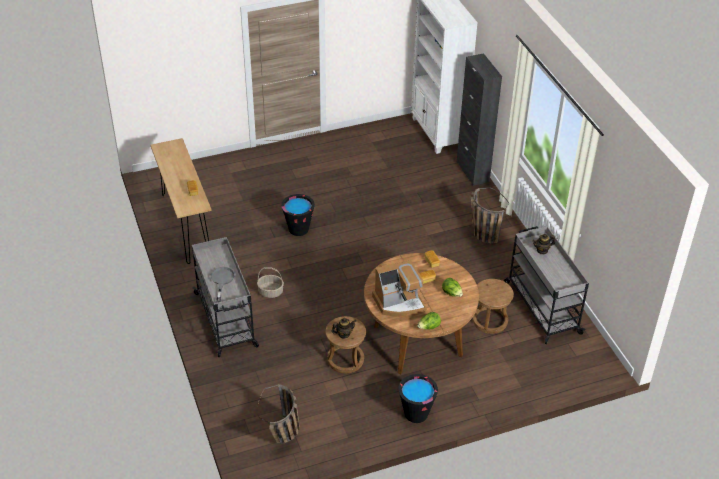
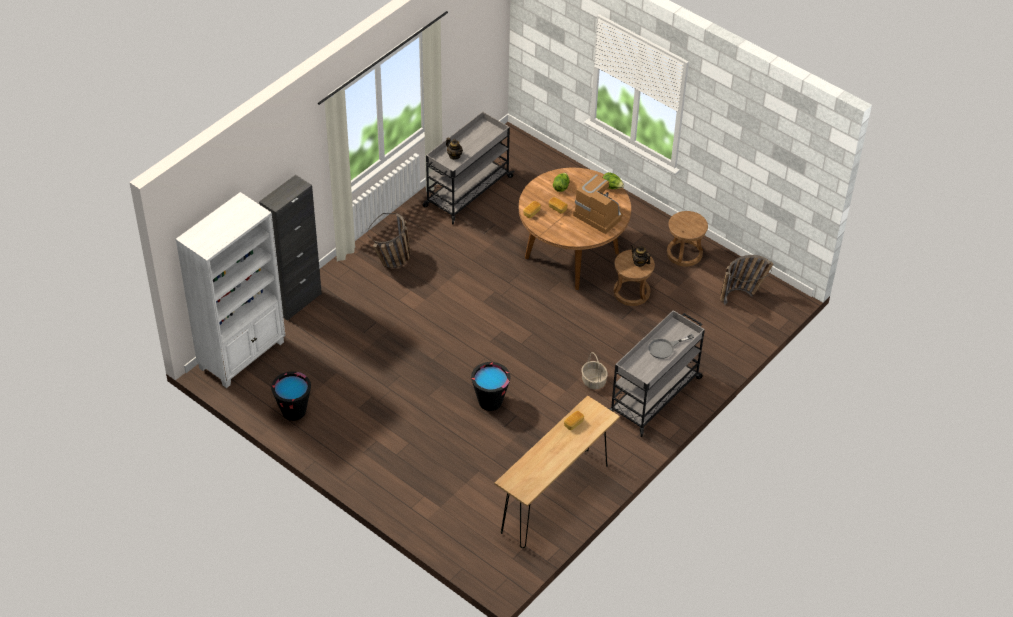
camera: 120 degrees left, 5 degrees up
black bucket [398,374,438,423] -> black bucket moved to [271,371,311,421]
brown stool [473,279,514,334] -> brown stool moved to [667,211,708,266]

